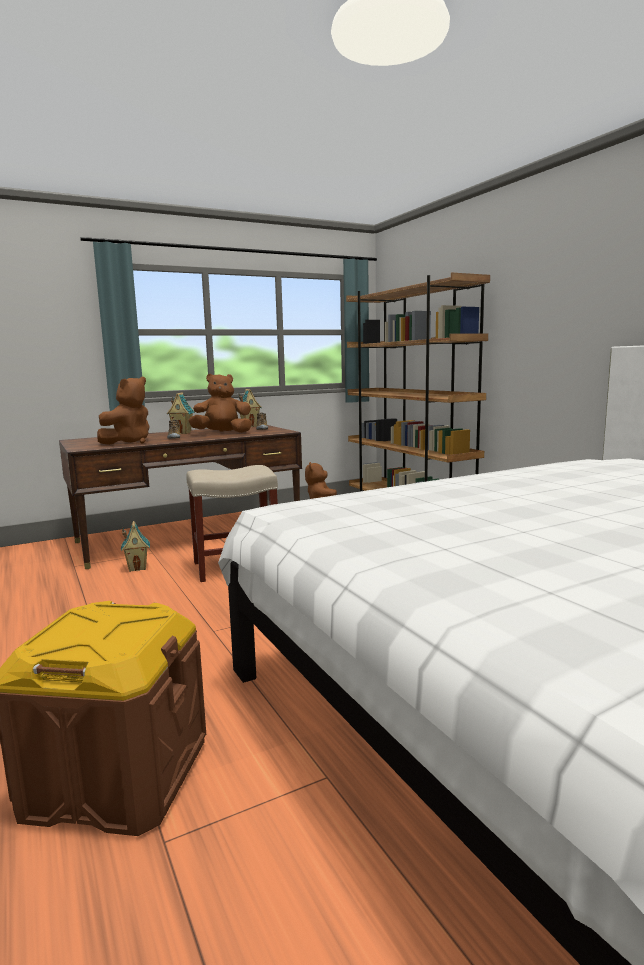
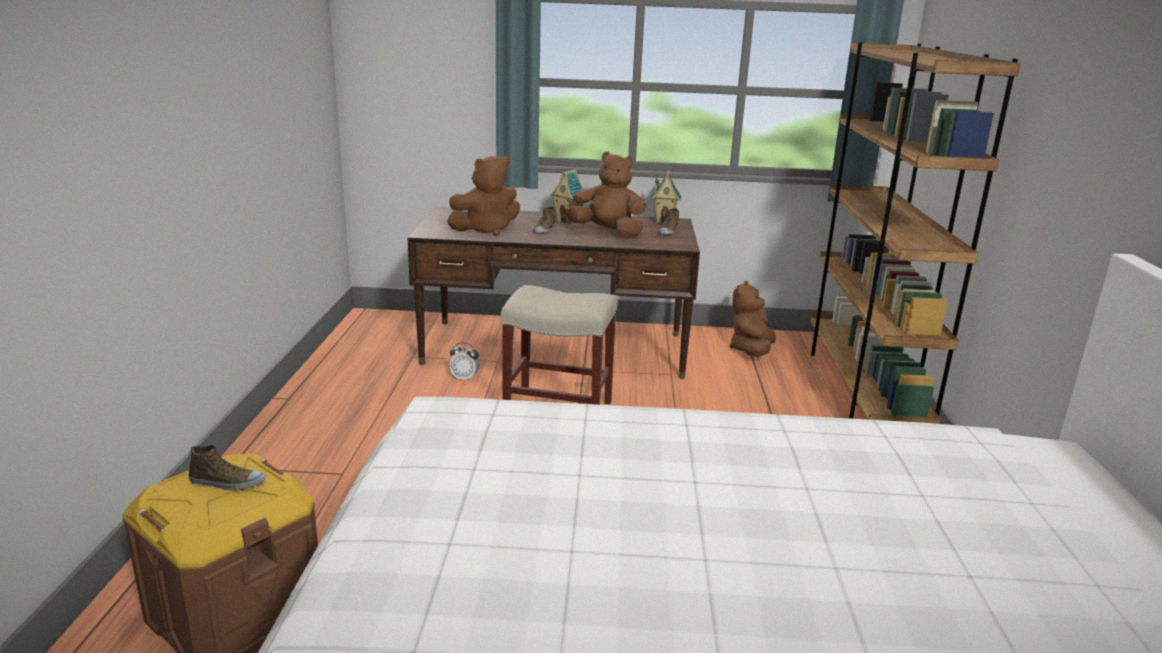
camera: 30 degrees right, 10 degrees up
toy house [121,521,150,572] -> alarm clock [449,342,480,382]
none -> shoe [189,445,265,490]

